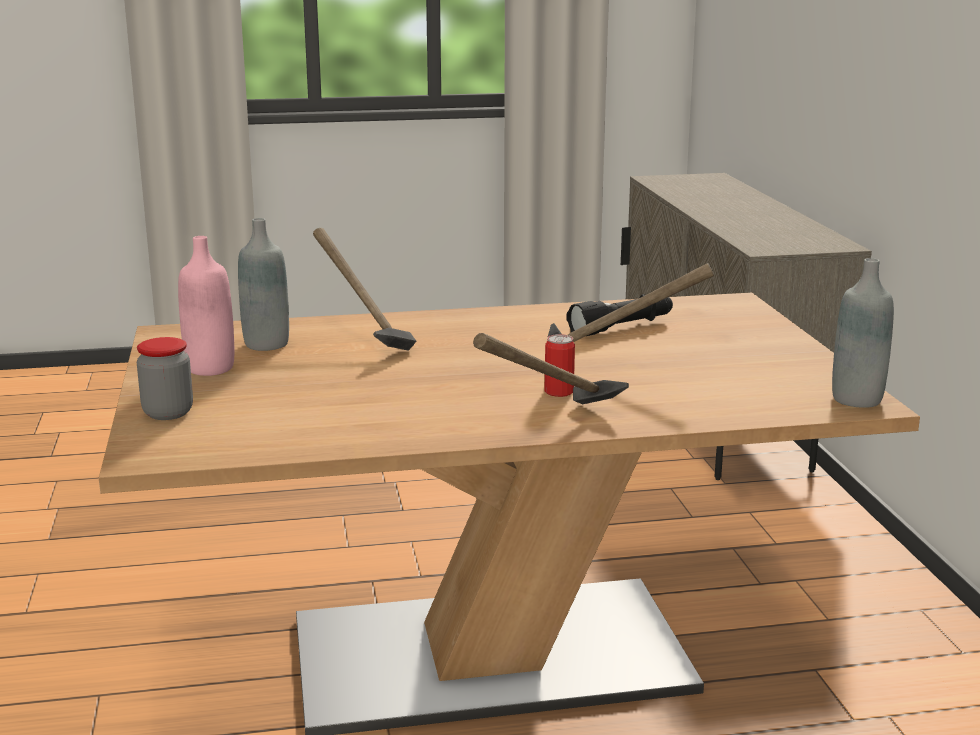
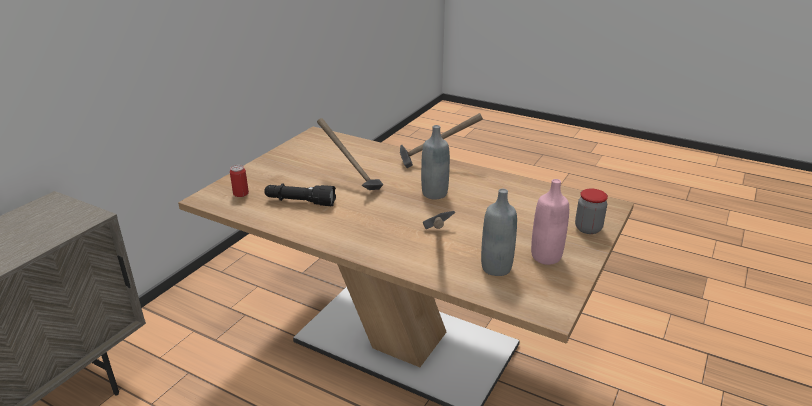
camera: 140 degrees left, 10 degrees up
can [544,334,575,397] -> can moved to [230,165,249,197]
grey bottle [832,258,894,408] -> grey bottle moved to [421,125,450,200]

